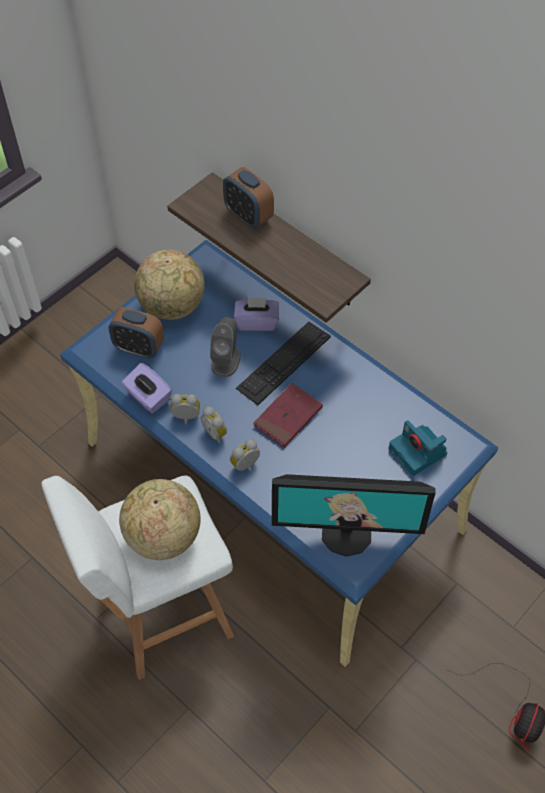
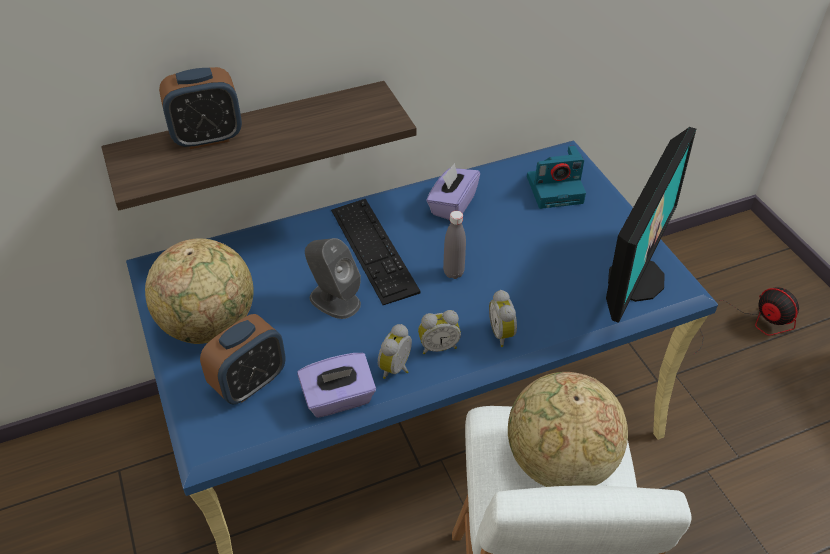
camera: 65 degrees left, 10 degrees down
purple tissue box [234,297,279,331] -> purple tissue box moved to [426,163,480,220]
red book [253,383,323,448] -> grey bottle [443,211,466,279]

